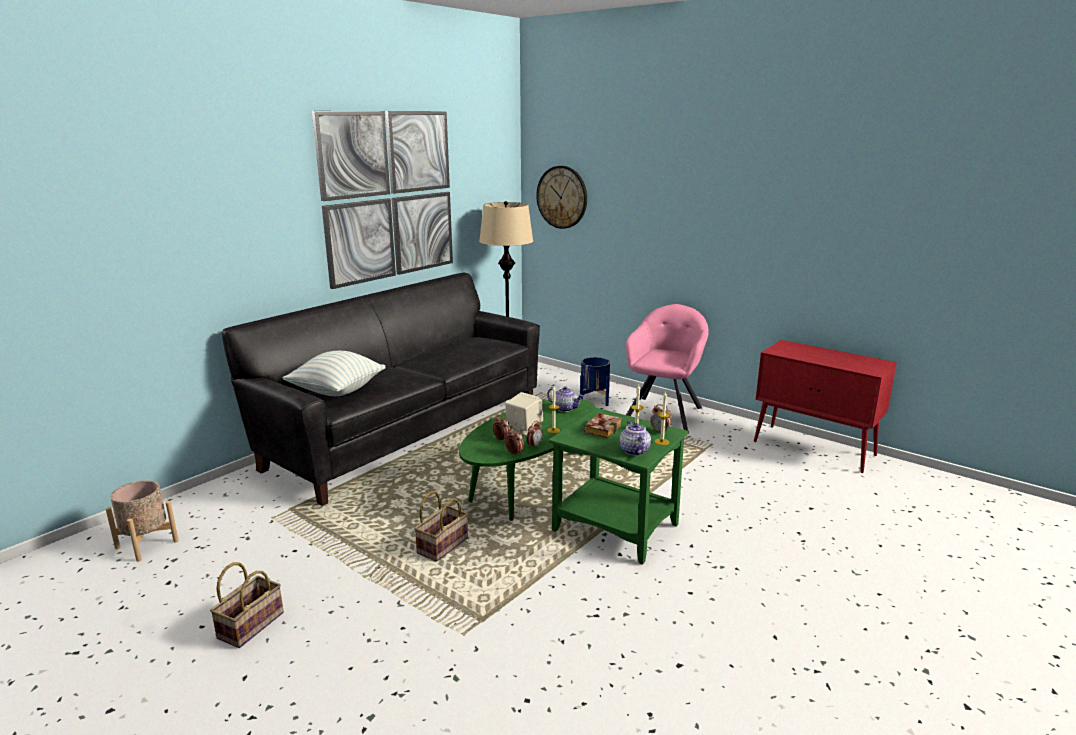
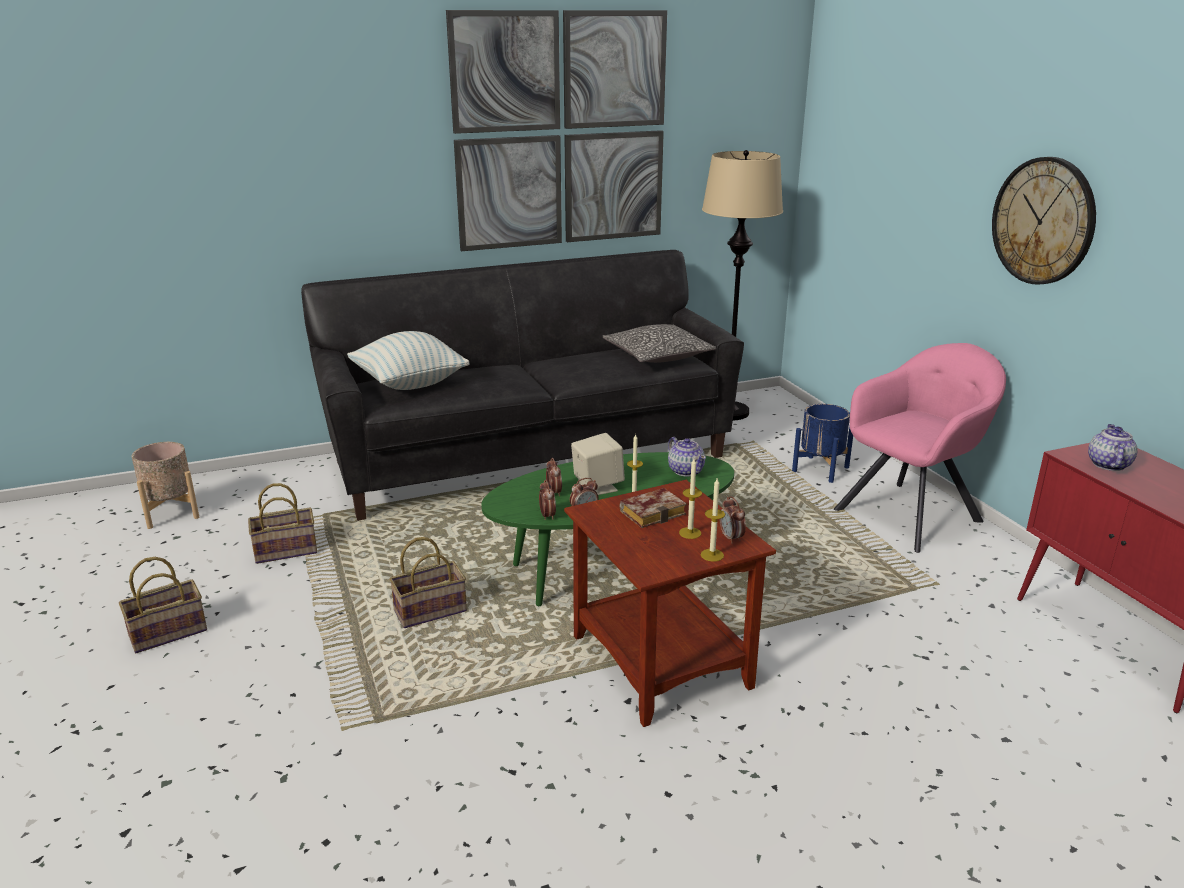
camera: 30 degrees right, 5 degrees up
wall clock [536,166,587,229] -> wall clock moved to [992,157,1096,285]
green side table [548,408,689,565] -> brown side table [564,480,776,727]
teapot [620,421,651,456] -> teapot moved to [1088,424,1138,471]
none -> basket [248,483,317,564]
none -> pillow [602,324,716,363]

